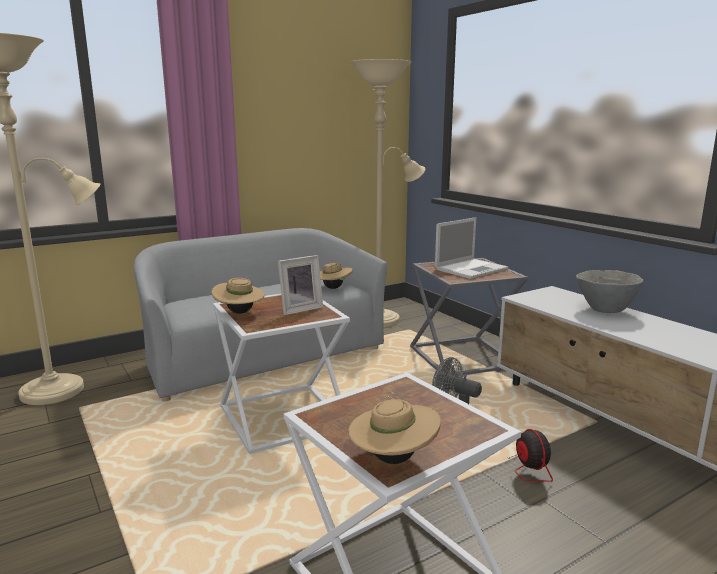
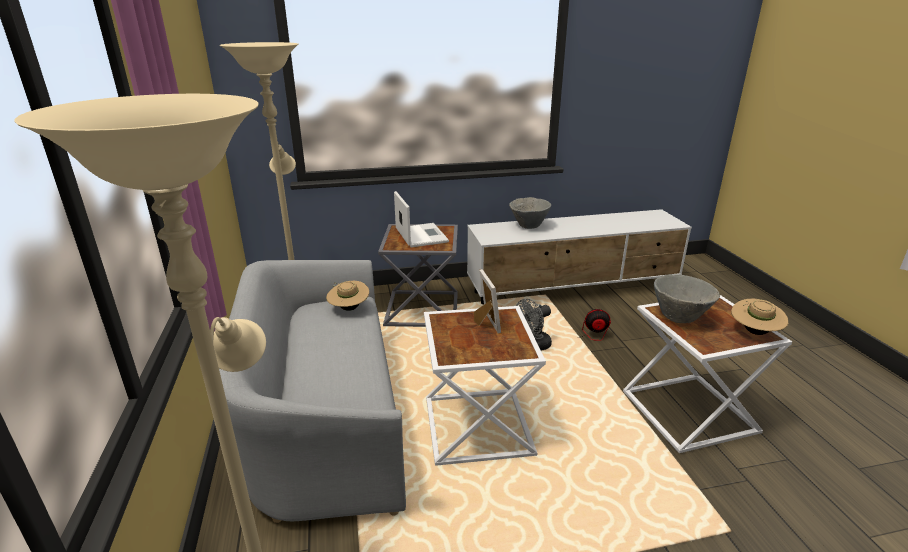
camera: 70 degrees left, 10 degrees up
beige hat [212,278,265,314] -> none
none -> grey bowl [654,274,720,323]

